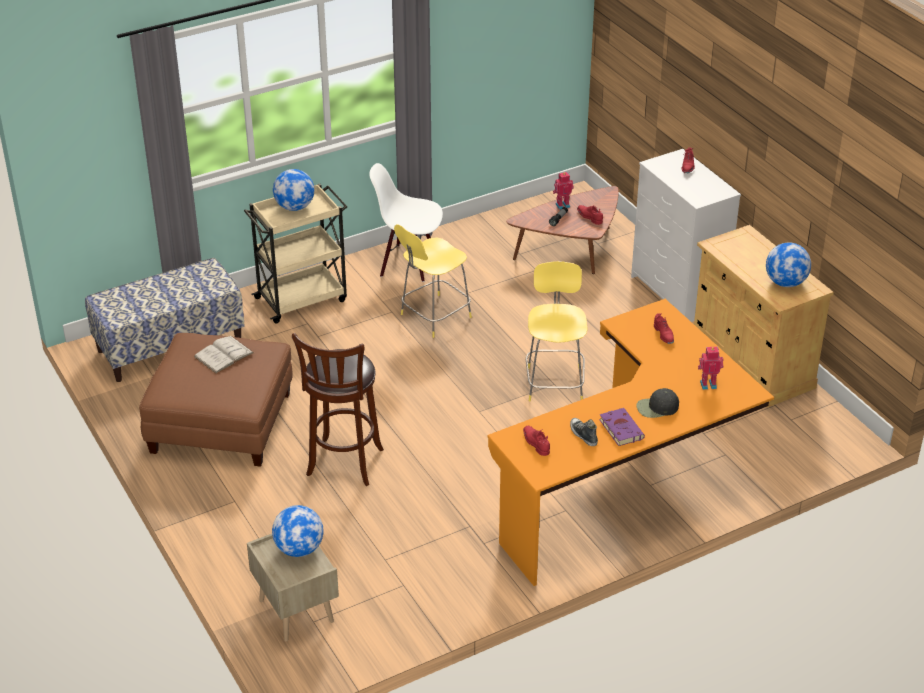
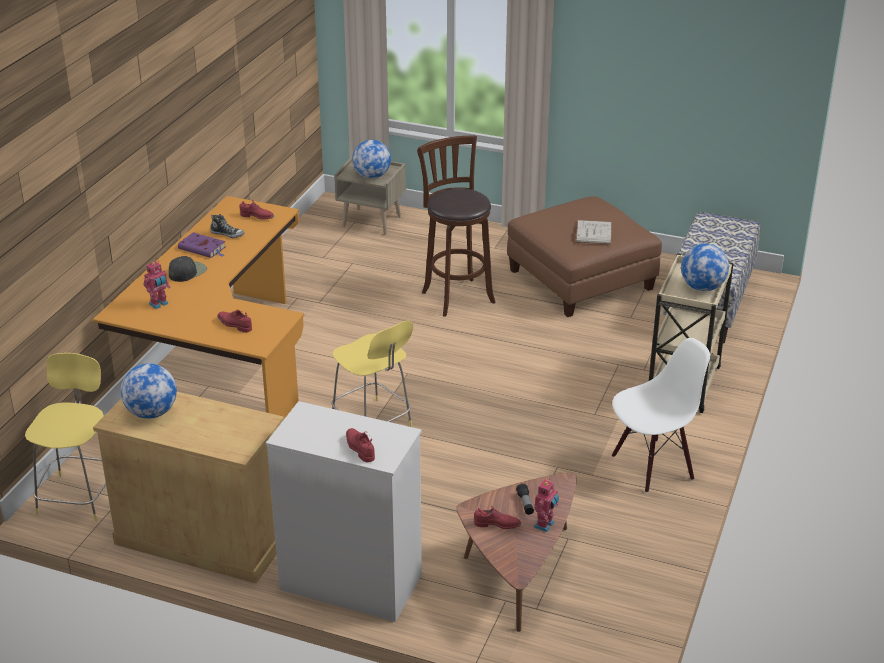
camera: 140 degrees right, 5 degrees down
yellow stool [394,224,472,338] -> yellow stool moved to [25,353,106,522]

